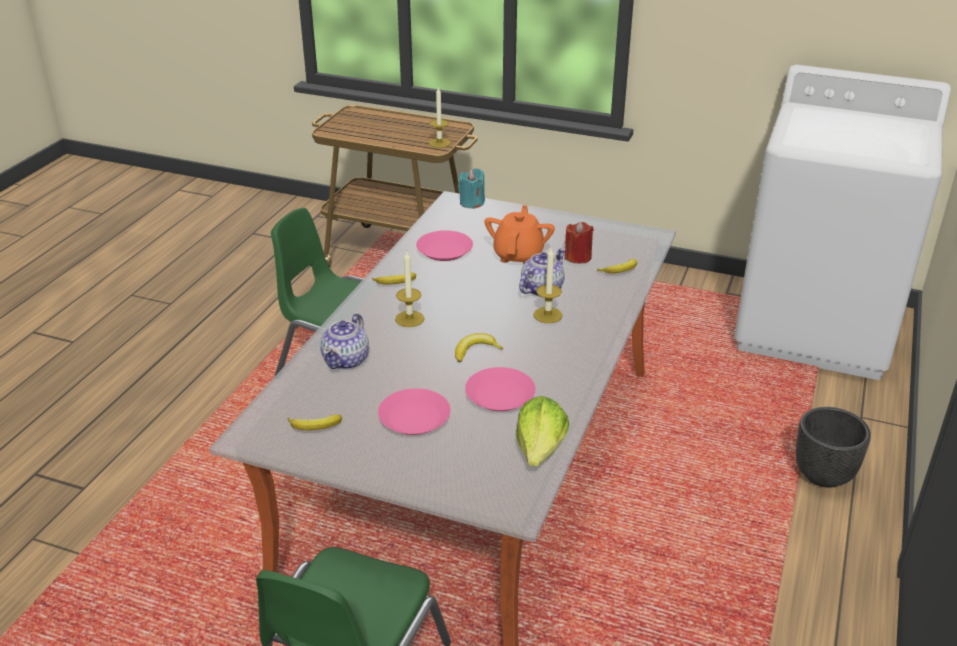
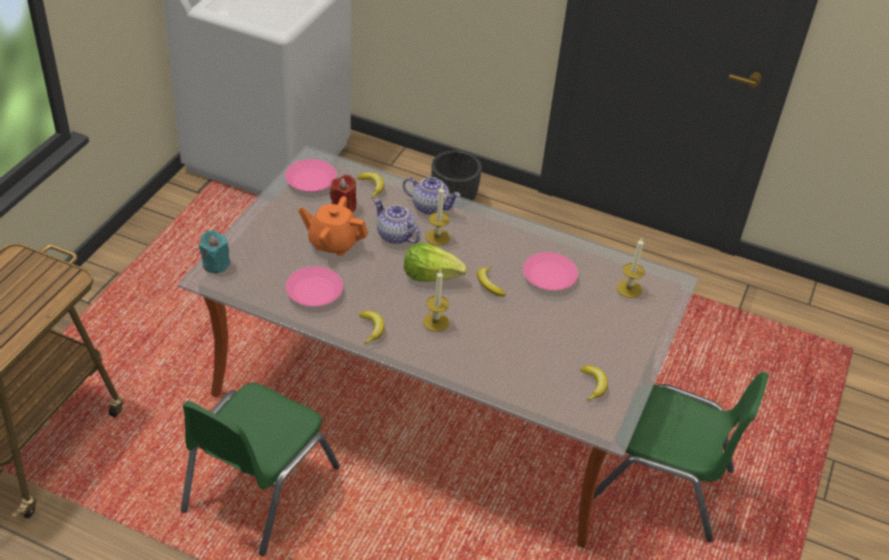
camera: 90 degrees left, 10 degrees up
teapot [320,313,369,370] -> teapot moved to [403,177,460,215]
pink plate [378,388,451,435] -> pink plate moved to [285,159,337,192]
candle [429,87,451,148] -> candle moved to [617,238,645,298]
lettuce [516,396,569,467] -> lettuce moved to [404,242,467,282]

